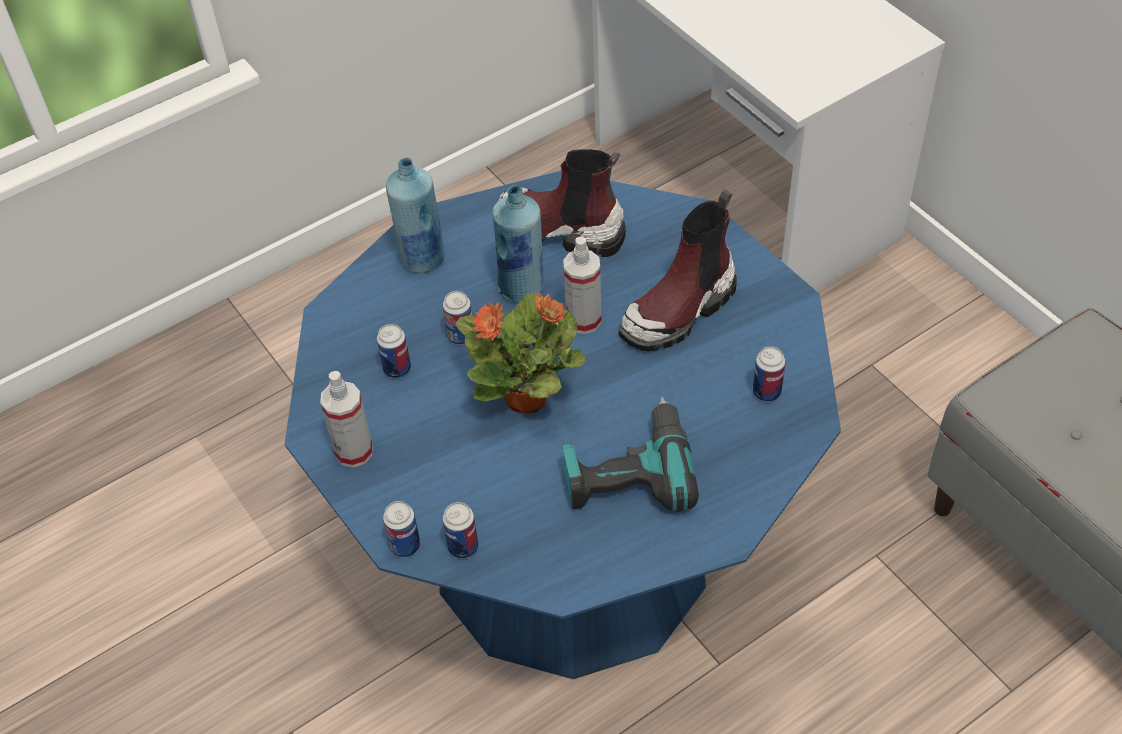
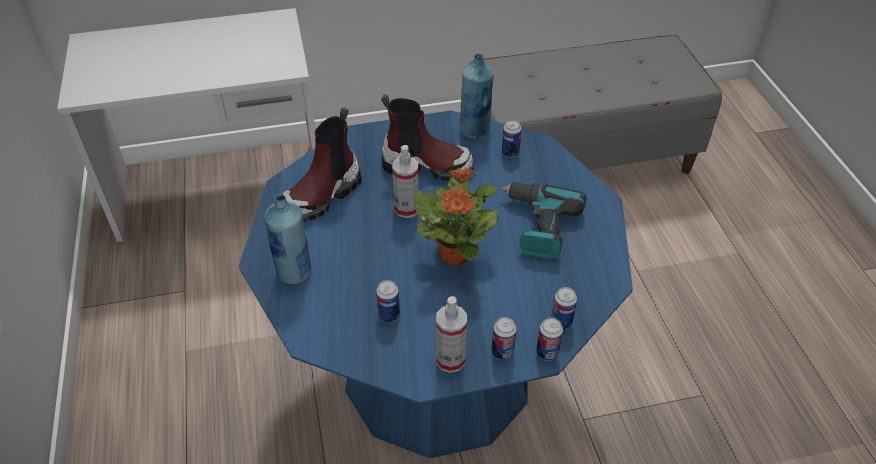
camera: 70 degrees left, 5 degrees down
can [443,291,472,345] -> can moved to [492,317,517,360]
blue bottle [492,185,544,302] -> blue bottle moved to [460,54,494,139]
boot [618,189,737,352] -> boot turned 60 degrees counterclockwise [381,94,474,181]

